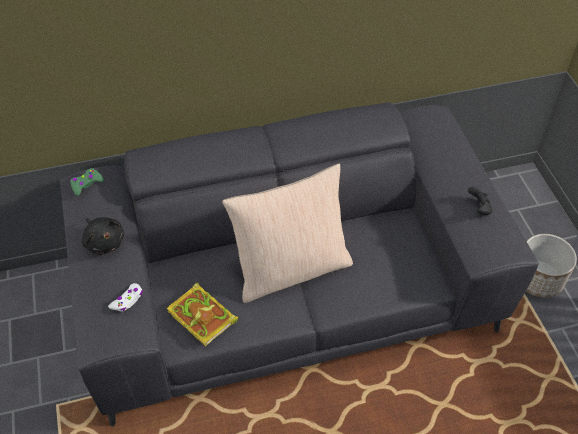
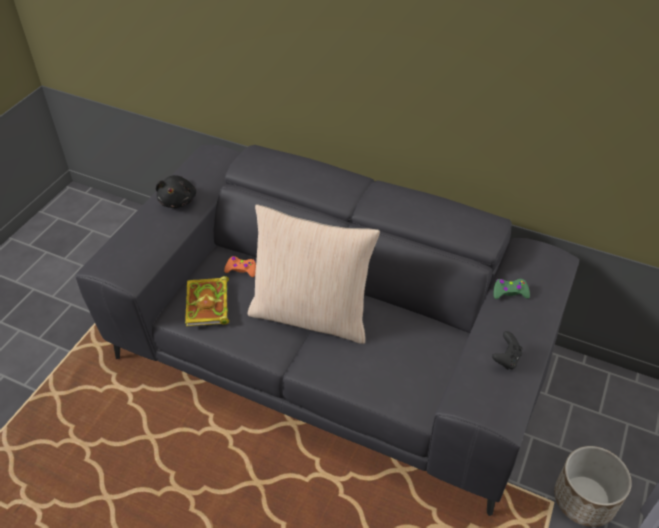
camera: 40 degrees right, 5 degrees down
green game controller [70,168,104,196] -> green game controller moved to [494,279,530,299]
white game controller [108,283,143,312] -> none
none -> orange game controller [224,256,256,277]

